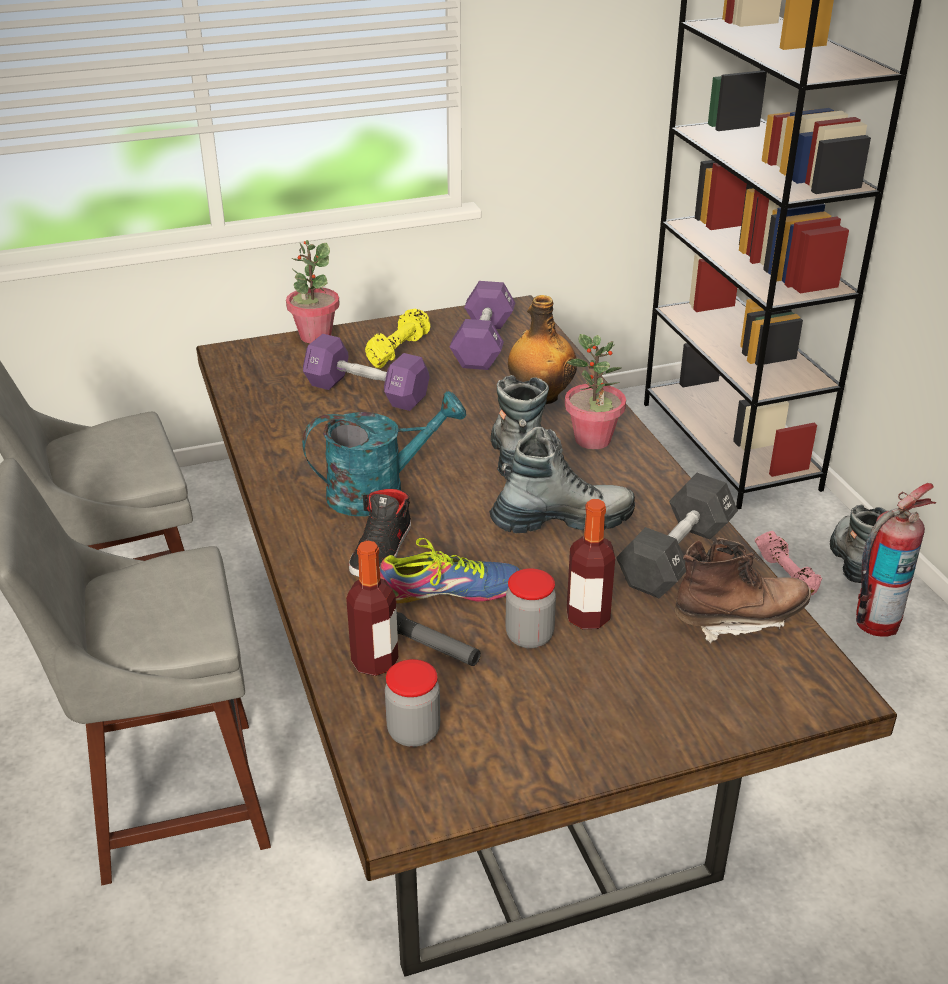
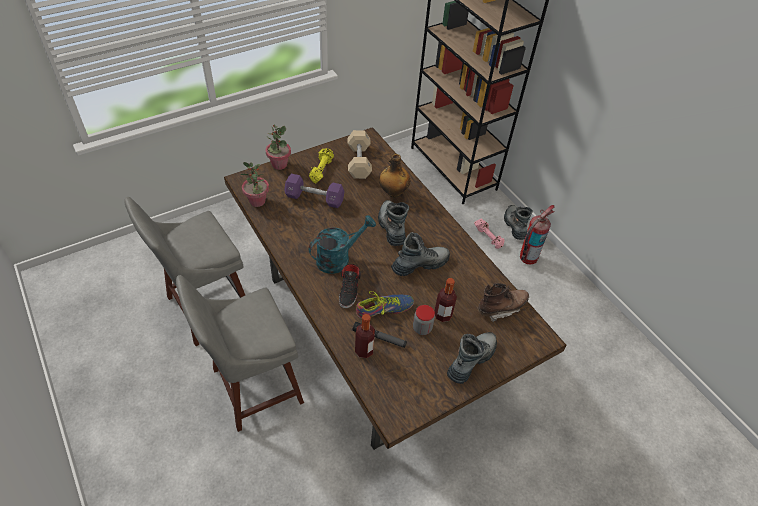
camera: 15 degrees left, 15 degrees up
jar [385,659,440,747] -> none
purple dumbbell [450,281,515,370] -> beige dumbbell [347,130,372,179]
potted plant [565,334,626,449] -> potted plant moved to [240,162,269,207]
black dumbbell [616,473,738,599] -> none
none -> boot [447,332,497,384]

